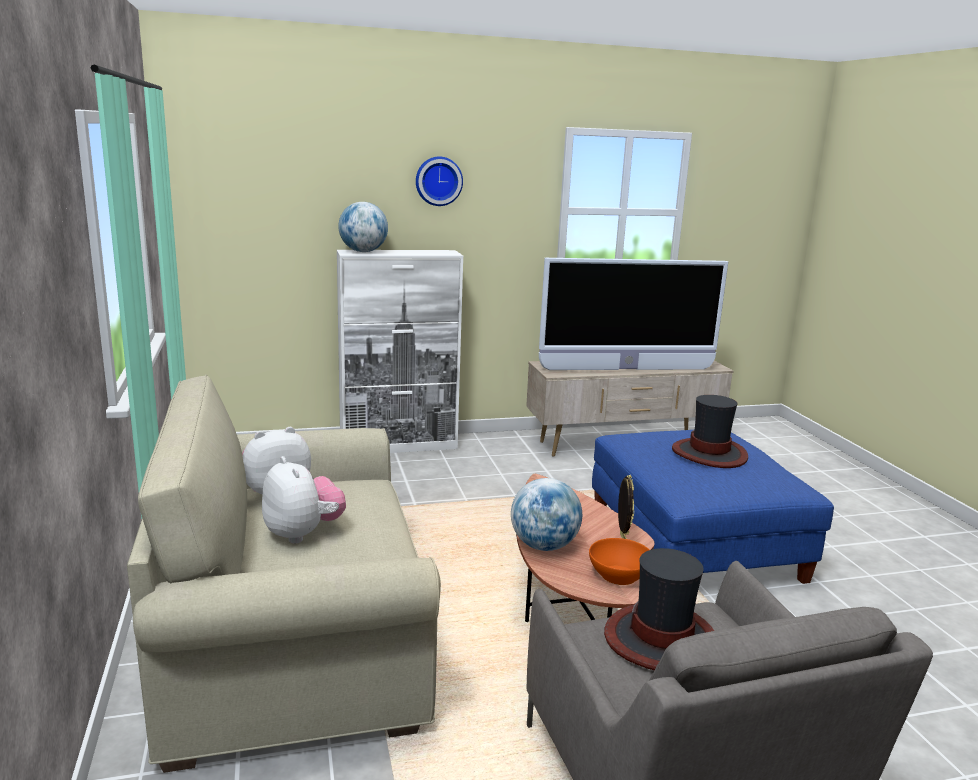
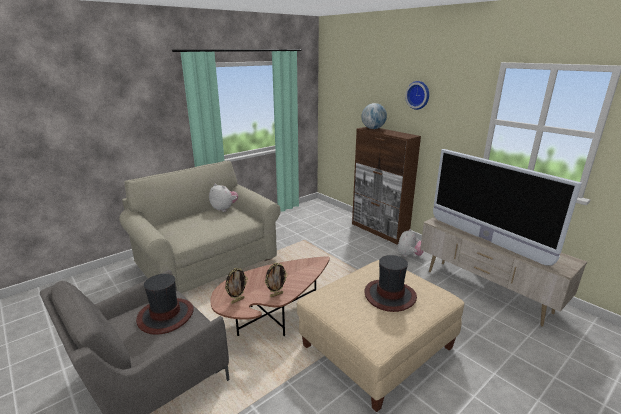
camera: 65 degrees right, 5 degrees up
plush toy [262,456,346,544] -> plush toy moved to [398,229,424,257]
white cabinet [337,250,463,453] -> brown cabinet [352,127,421,245]
globe [511,478,582,551] -> none
orange bowl [589,538,649,585] -> picture frame [225,268,248,304]
blue ottoman [592,430,834,584] -> beige ottoman [297,260,464,412]

